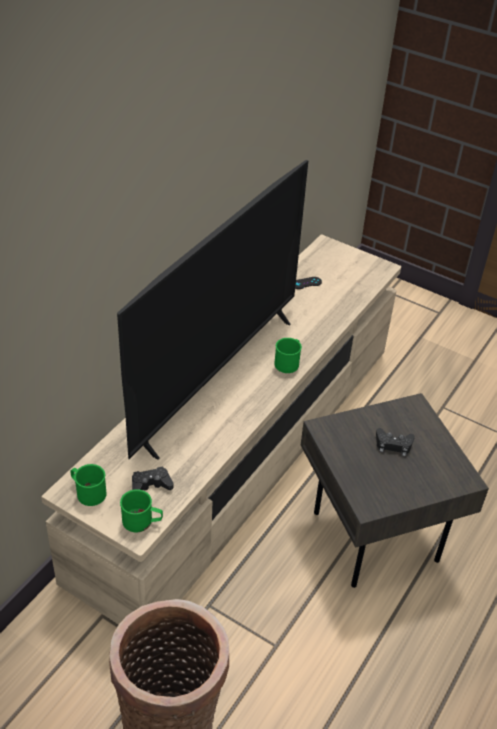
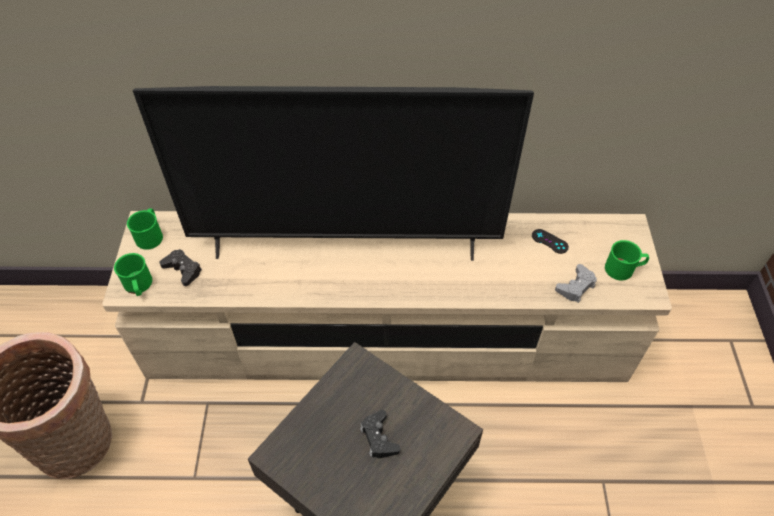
camera: 60 degrees right, 10 degrees up
green mug [274,338,302,373] -> green mug moved to [605,240,649,280]
none -> grey game controller [555,264,597,303]

